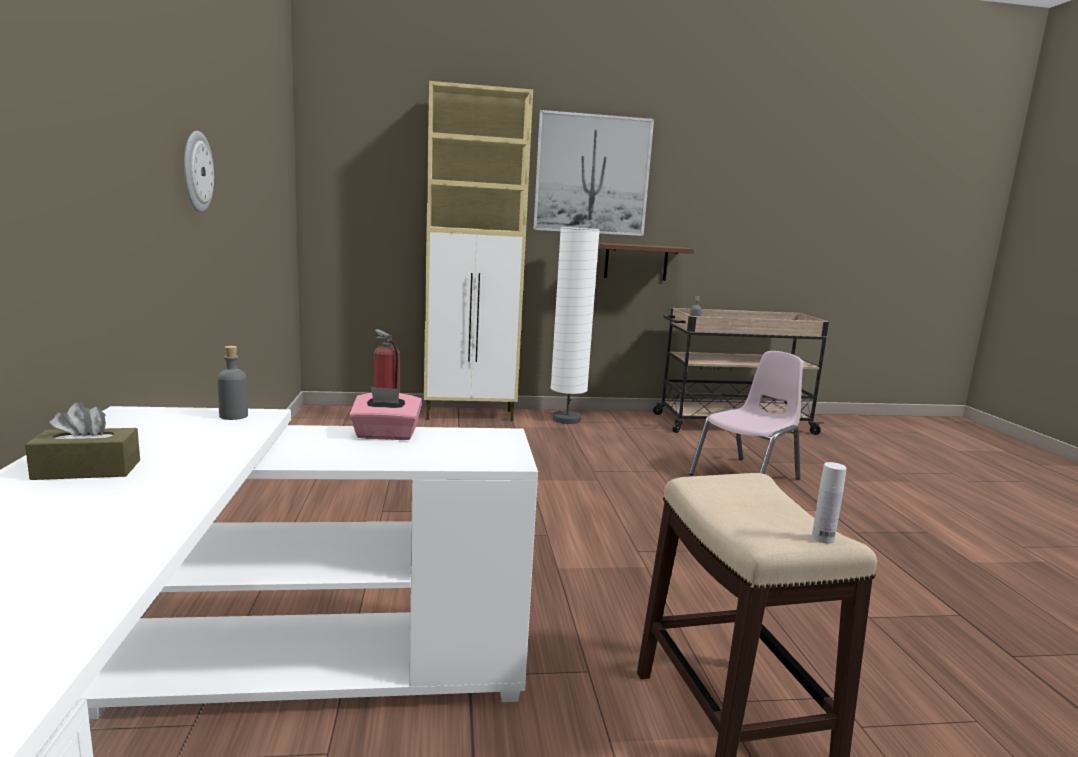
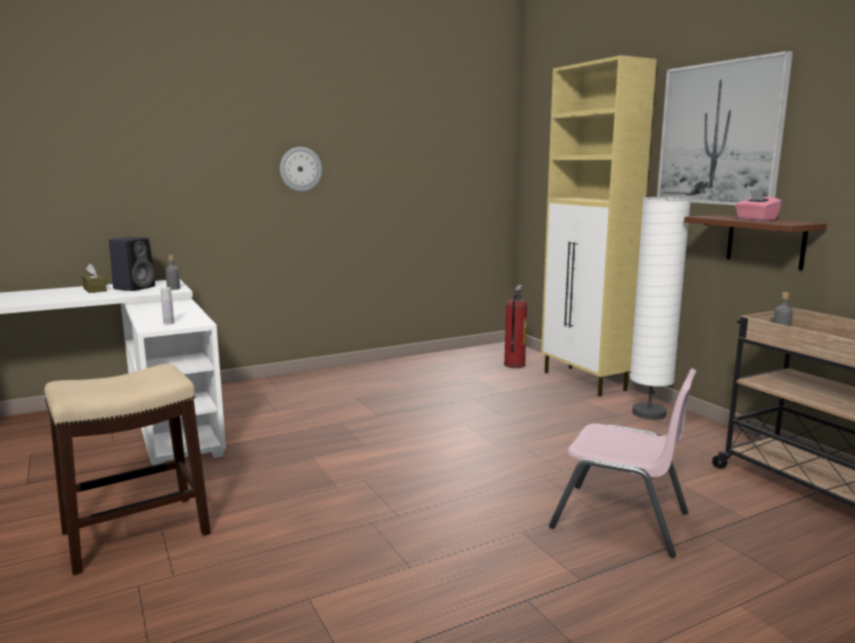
camera: 70 degrees right, 0 degrees up
pink tissue box [349,387,422,440] -> pink tissue box moved to [735,190,782,221]
white bottle [812,462,847,543] -> white bottle moved to [161,287,174,325]
none -> black speaker [109,237,155,291]

